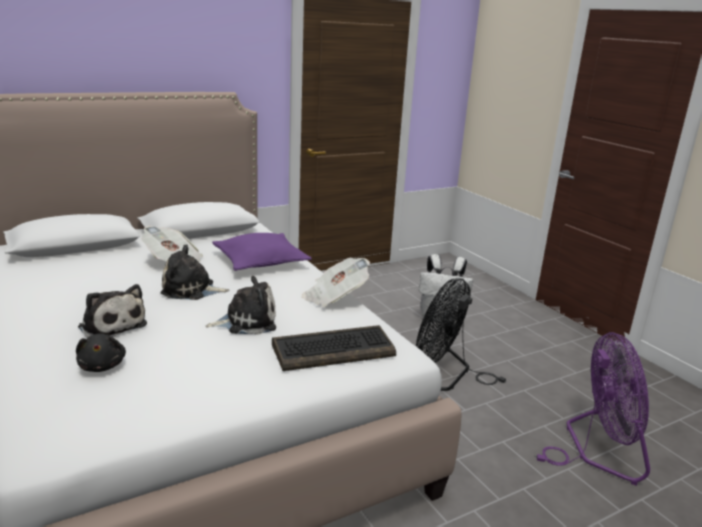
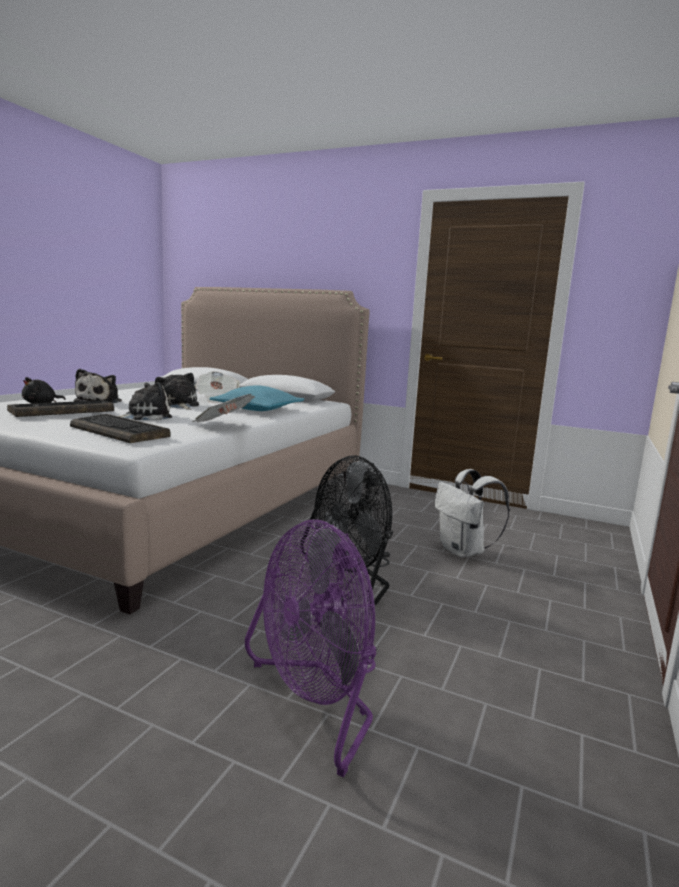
camera: 55 degrees right, 10 degrees down
plush toy [205,276,276,335] -> plush toy turned 75 degrees counterclockwise [118,382,172,420]
purple pillow [212,233,312,271] -> turquoise pillow [210,385,304,411]
black fan [416,278,506,391] -> black fan turned 120 degrees counterclockwise [300,455,393,607]
purple fan [534,332,650,486] -> purple fan turned 90 degrees clockwise [245,519,378,777]
none -> keyboard [7,400,114,417]

